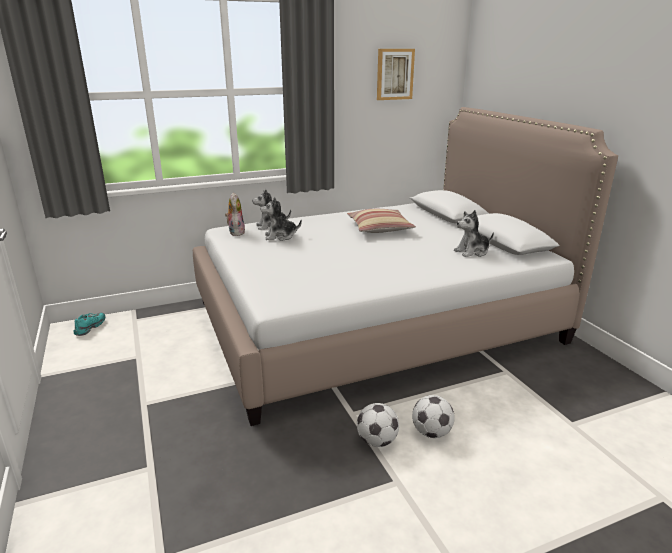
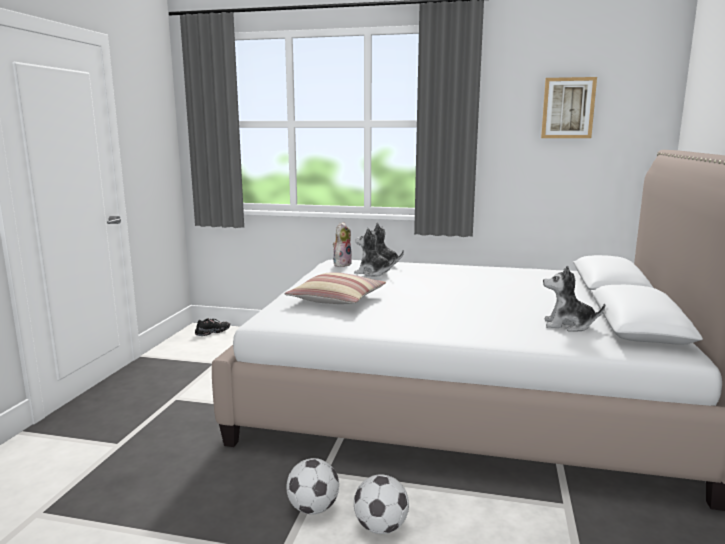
camera: 35 degrees right, 10 degrees down
turquoise shoe [74,313,106,336] -> black shoe [195,318,230,336]
pillow [347,209,416,233] -> pillow moved to [285,272,386,304]

